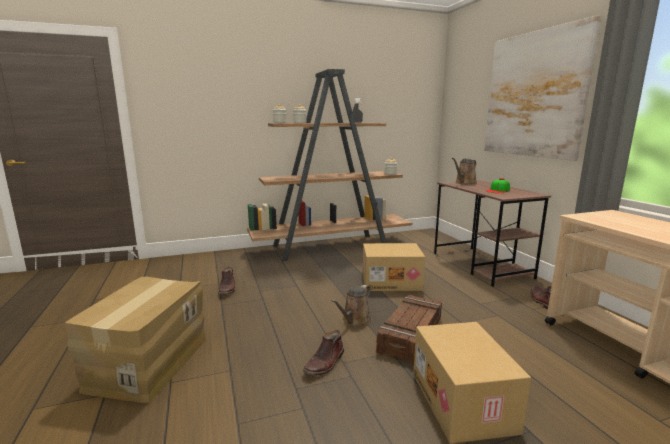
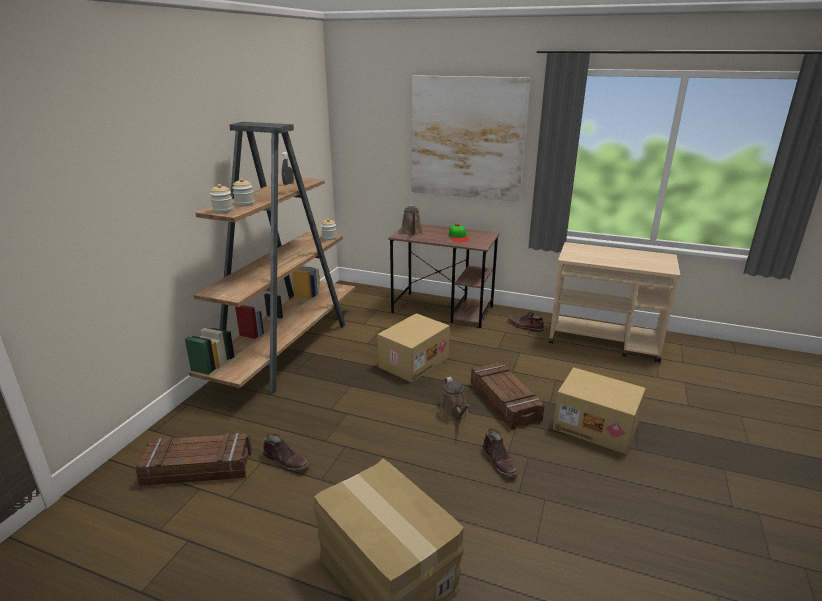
camera: 50 degrees left, 10 degrees up
none -> crate [135,433,252,486]

